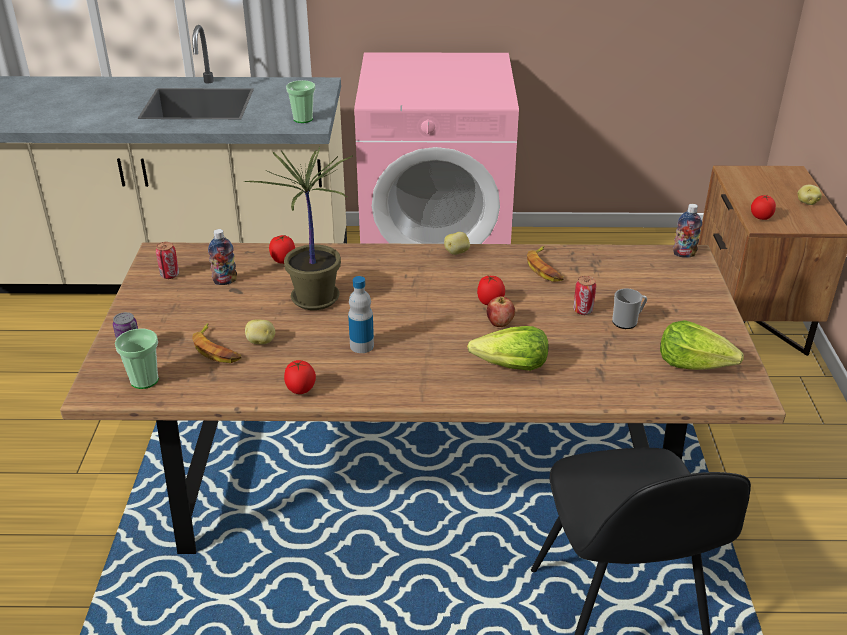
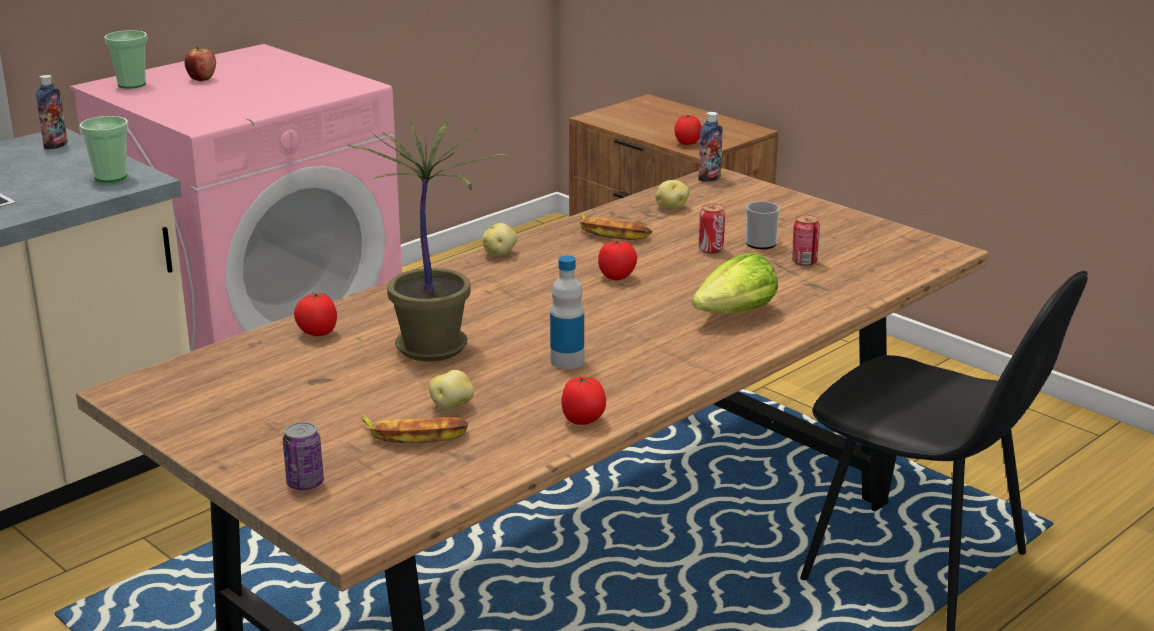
camera: 45 degrees left, 10 degrees down
cup [115,329,159,389] -> cup moved to [104,30,148,89]
can [156,242,179,279] -> can moved to [792,215,820,266]
bottle [208,229,237,285] -> bottle moved to [36,75,68,150]
apple [487,297,515,327] -> apple moved to [185,47,216,81]
lettuce [660,320,744,370] -> none
potato [798,185,822,205] -> potato moved to [655,180,689,209]

